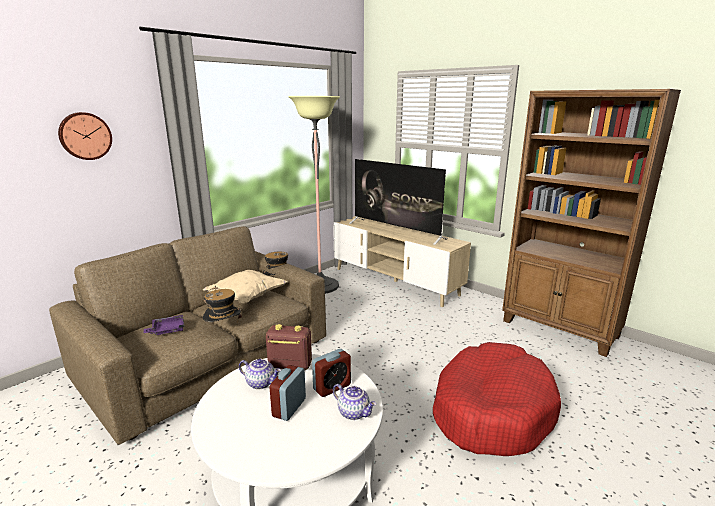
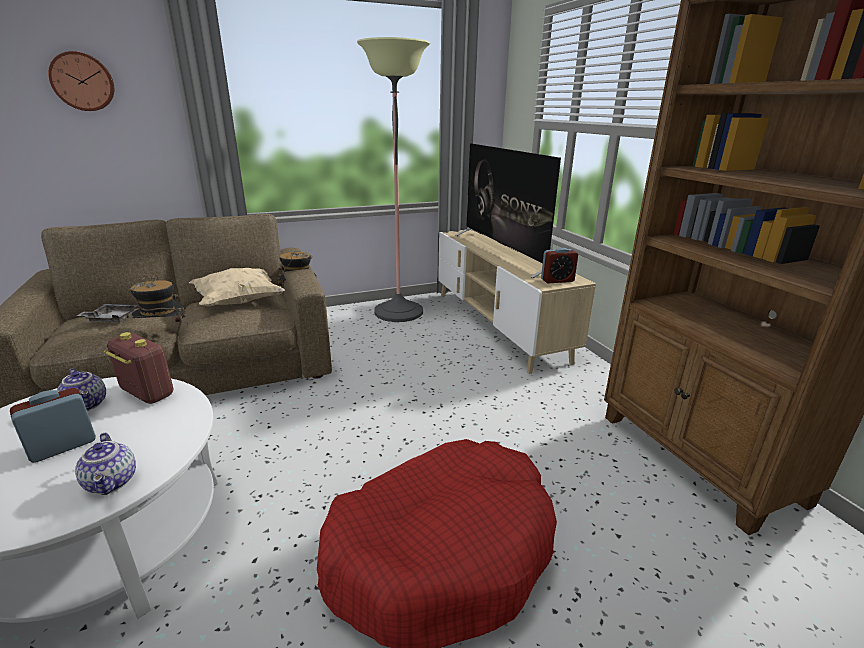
camera: 25 degrees right, 5 degrees up
purple tray [144,315,185,335] -> grey tray [77,304,138,323]
alarm clock [312,349,351,397] -> alarm clock moved to [541,248,578,283]

